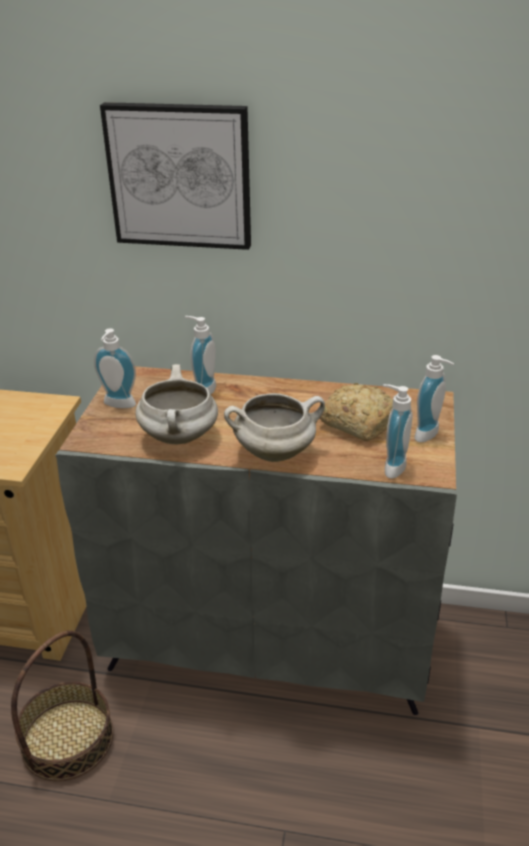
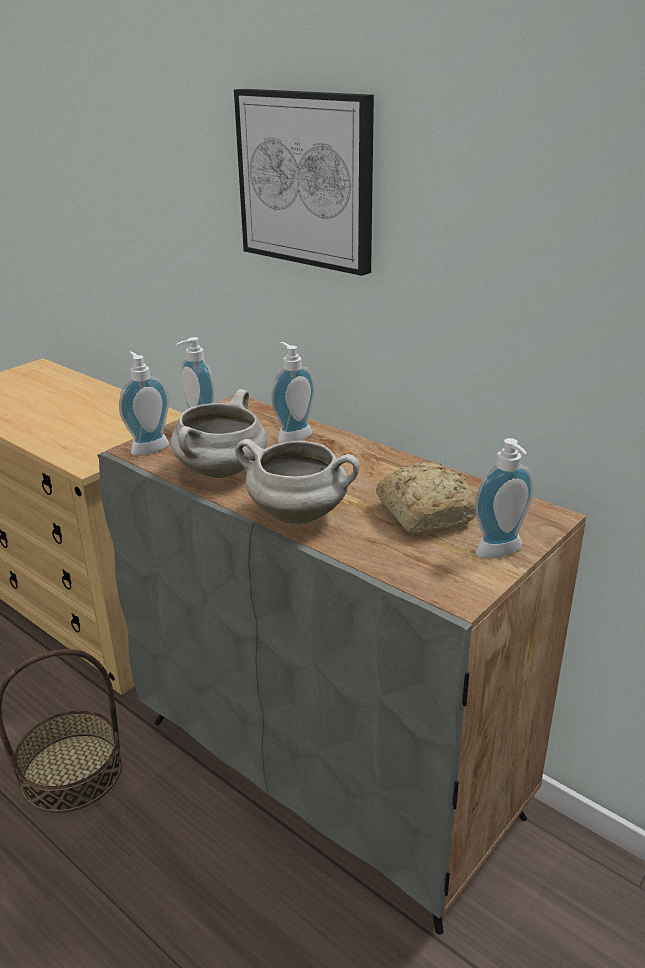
camera: 30 degrees right, 5 degrees down
soap dispenser [383,384,412,479] -> soap dispenser moved to [119,351,169,455]

